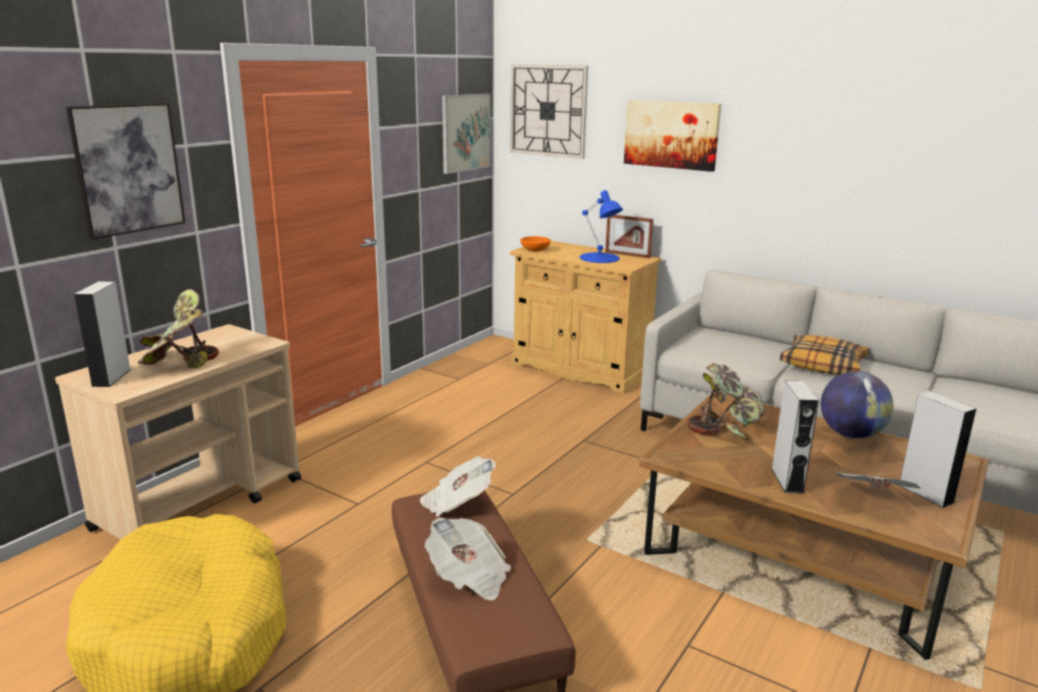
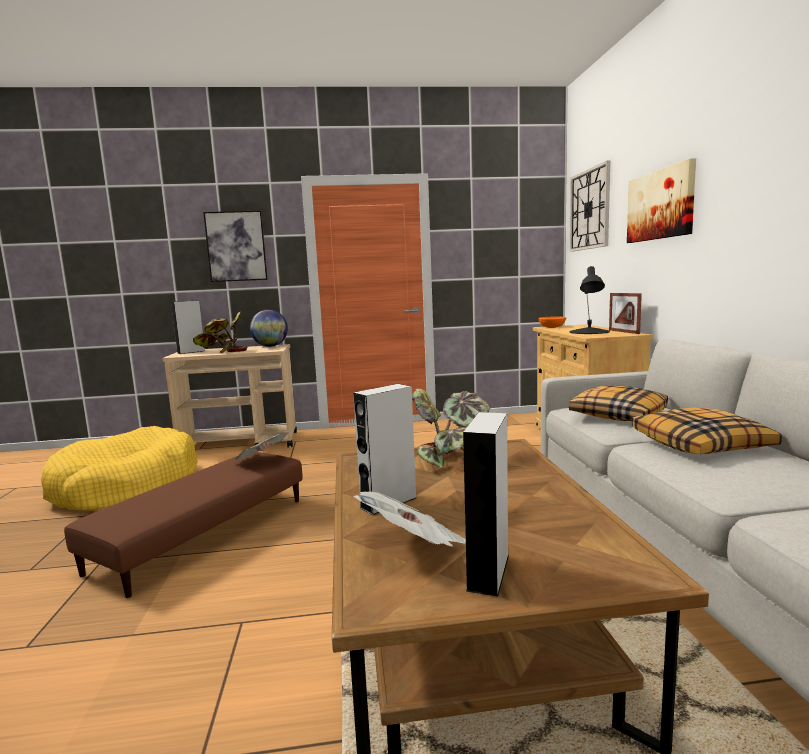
camera: 50 degrees right, 10 degrees down
newspaper [425,517,511,601] -> none
picture [442,94,491,174] -> none
blue table lamp [580,190,623,263] -> black table lamp [570,266,610,334]
globe [821,371,894,438] -> globe moved to [250,310,288,347]
none -> pillow [569,385,668,421]

